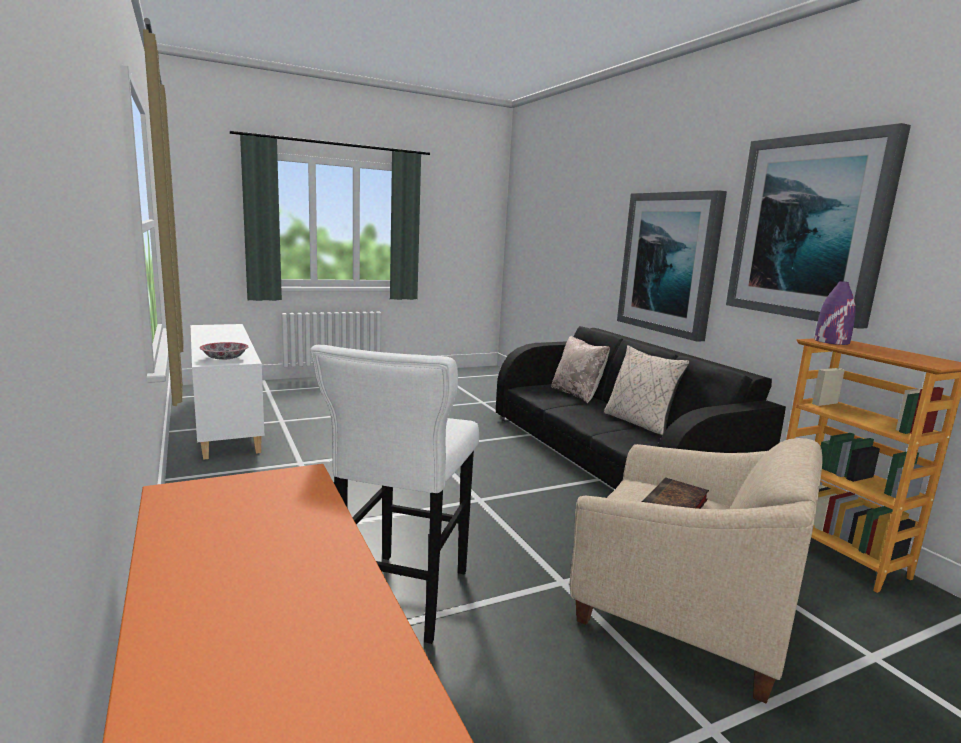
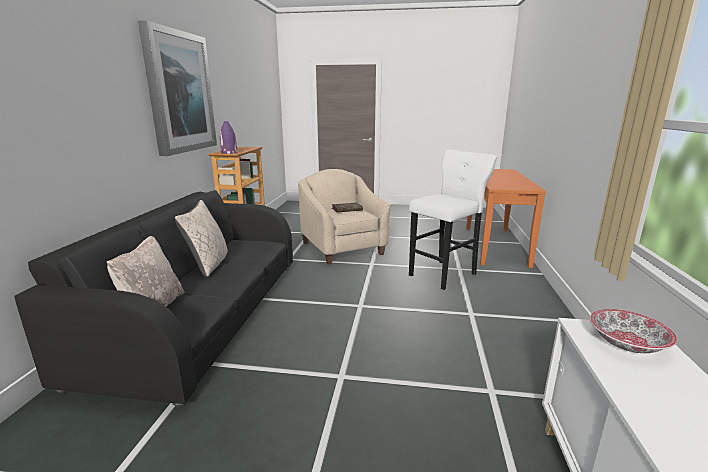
camera: 145 degrees left, 5 degrees up
picture [617,190,727,342] -> none

